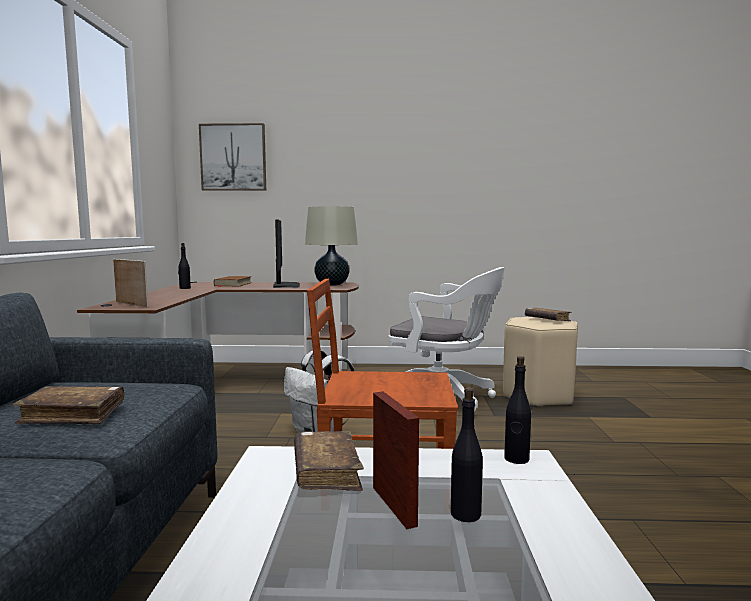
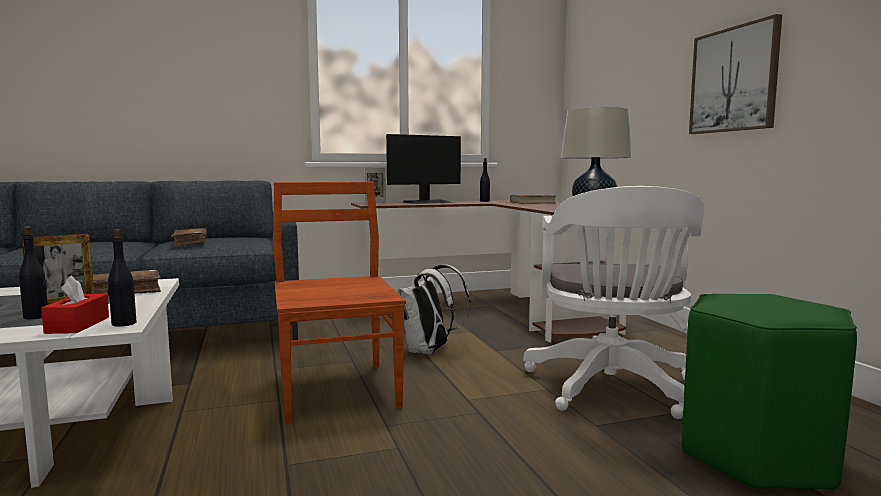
camera: 70 degrees right, 0 degrees up
picture [199,123,266,191] -> picture moved to [689,14,782,134]
monitor [273,219,300,288] -> monitor moved to [386,134,461,204]
beige stool [503,317,578,407] -> green stool [682,294,857,492]
brown book [525,308,571,321] -> none
none -> red tissue box [41,276,109,334]

